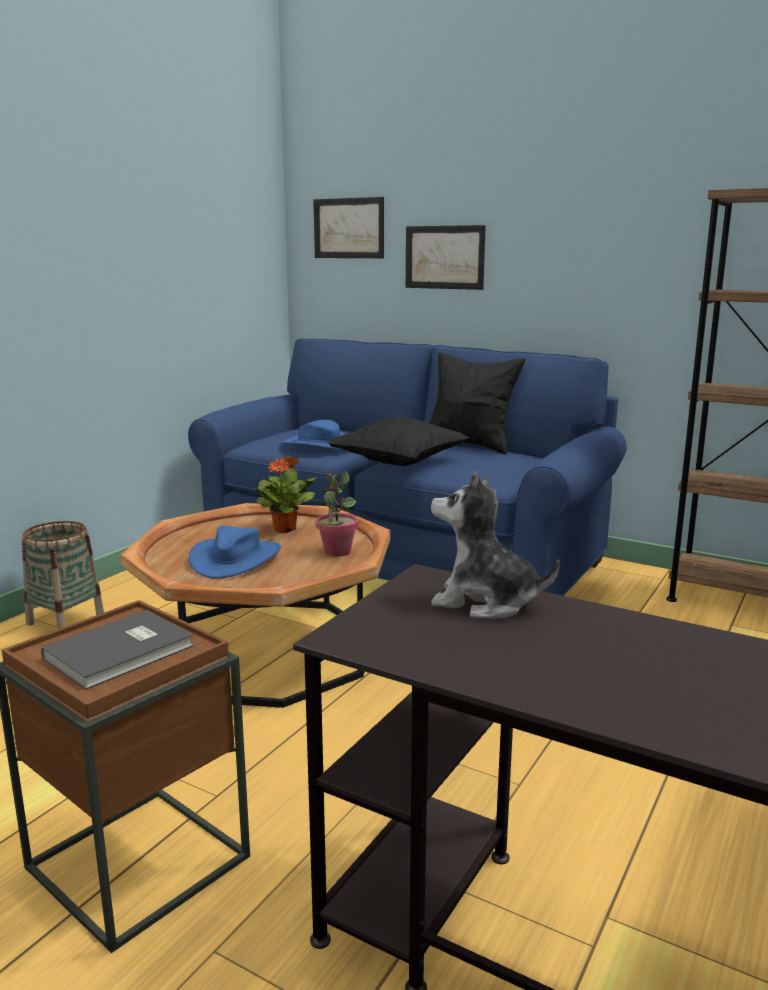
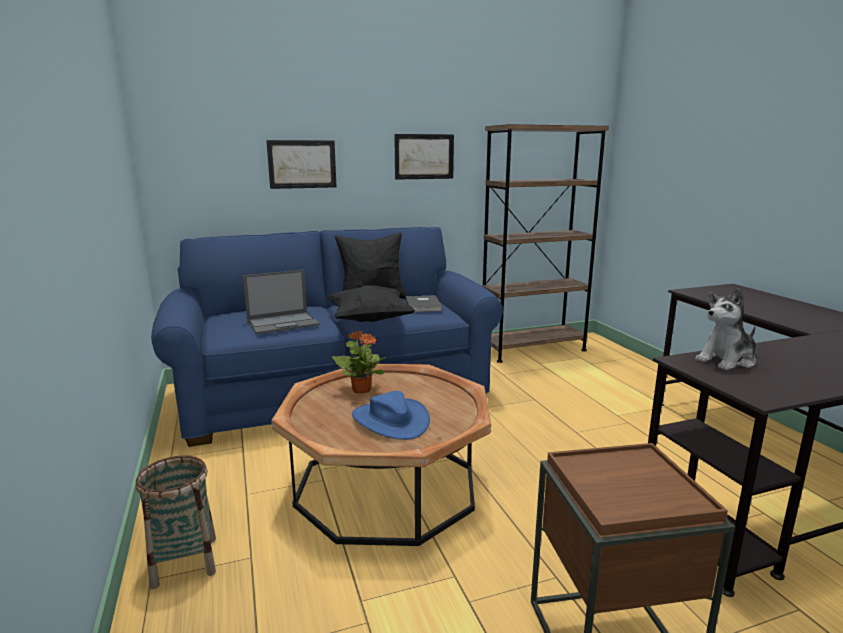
camera: 50 degrees left, 0 degrees up
grey book [41,610,194,690] -> grey book moved to [405,295,442,312]
blue hat [281,420,348,450] -> laptop [243,270,319,334]
picture [313,197,384,258] -> picture moved to [394,134,454,180]
potted plant [316,472,359,557] -> none

